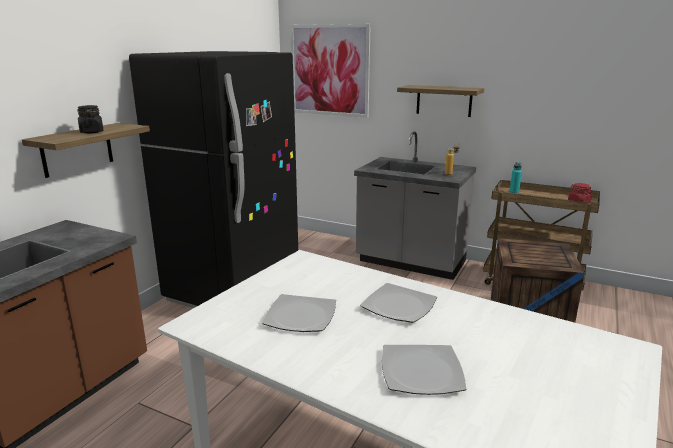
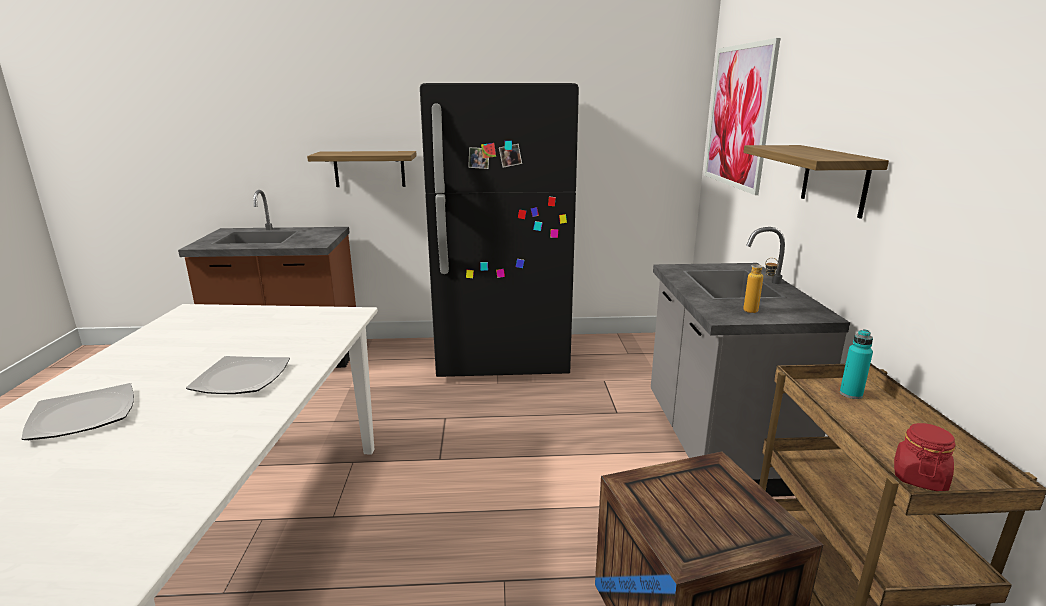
camera: 60 degrees right, 0 degrees up
black jar [77,105,103,133] -> none
plate [262,294,336,332] -> none

